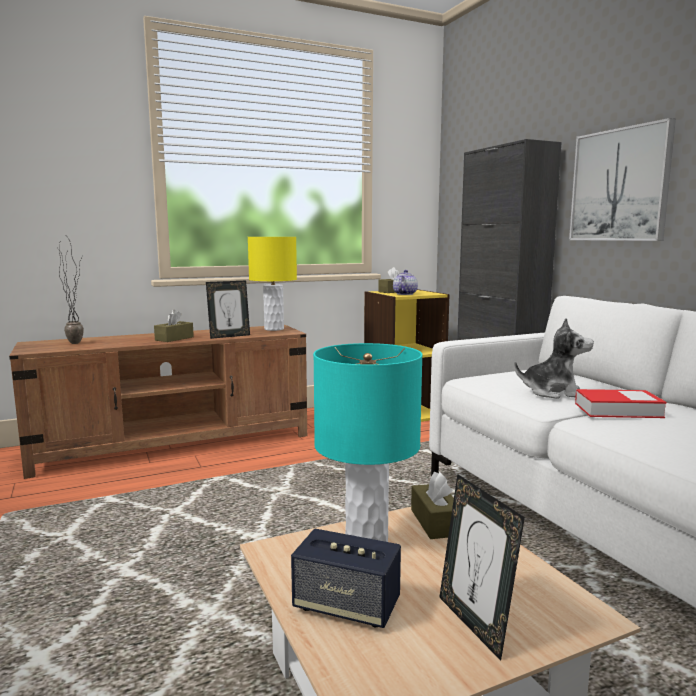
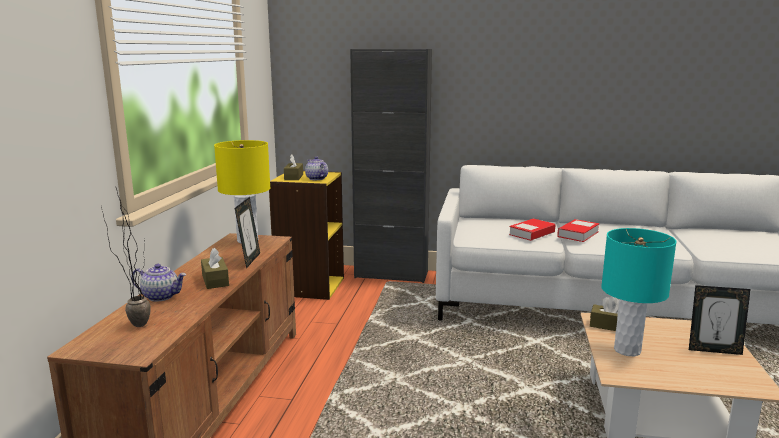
camera: 55 degrees left, 5 degrees up
speaker [291,528,401,628] -> none
plush toy [514,318,594,399] -> book [509,219,556,241]
picture [569,118,676,241] -> none
none -> teapot [131,264,186,302]

